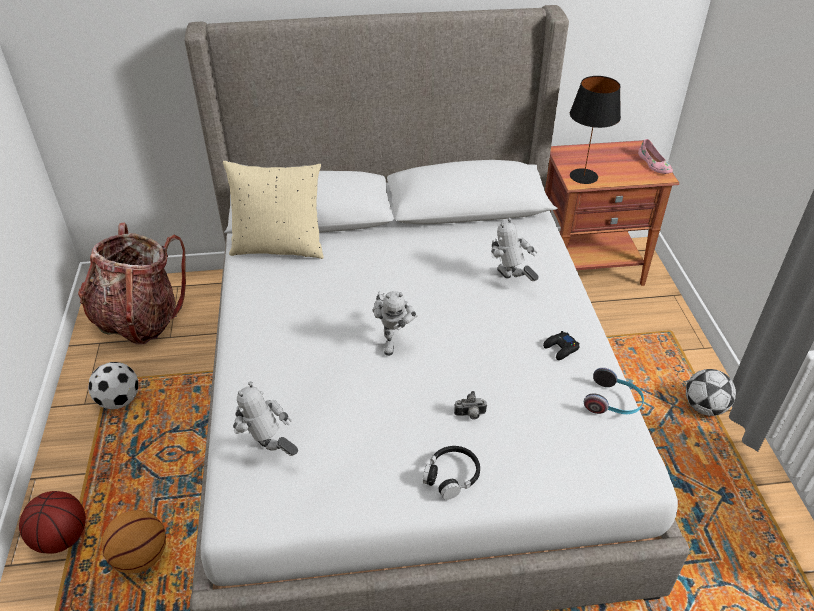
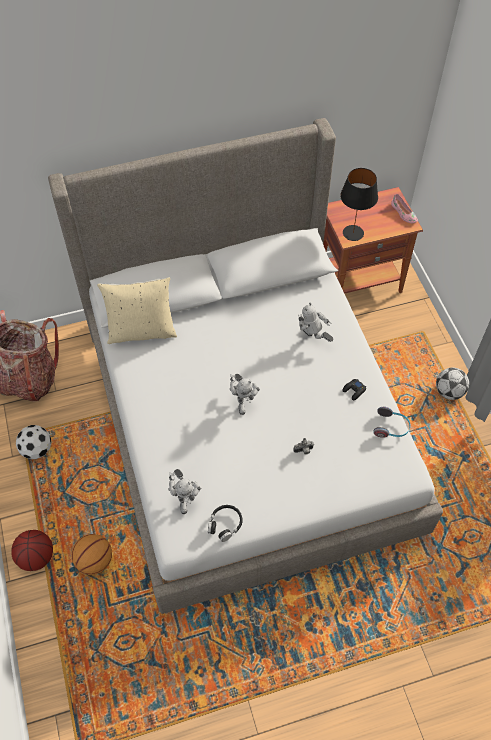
camera: 10 degrees left, 15 degrees up
toy robot [233,381,298,456] -> toy robot turned 135 degrees counterclockwise [168,469,201,514]
black headphones [422,446,480,500] -> black headphones moved to [208,505,243,542]

